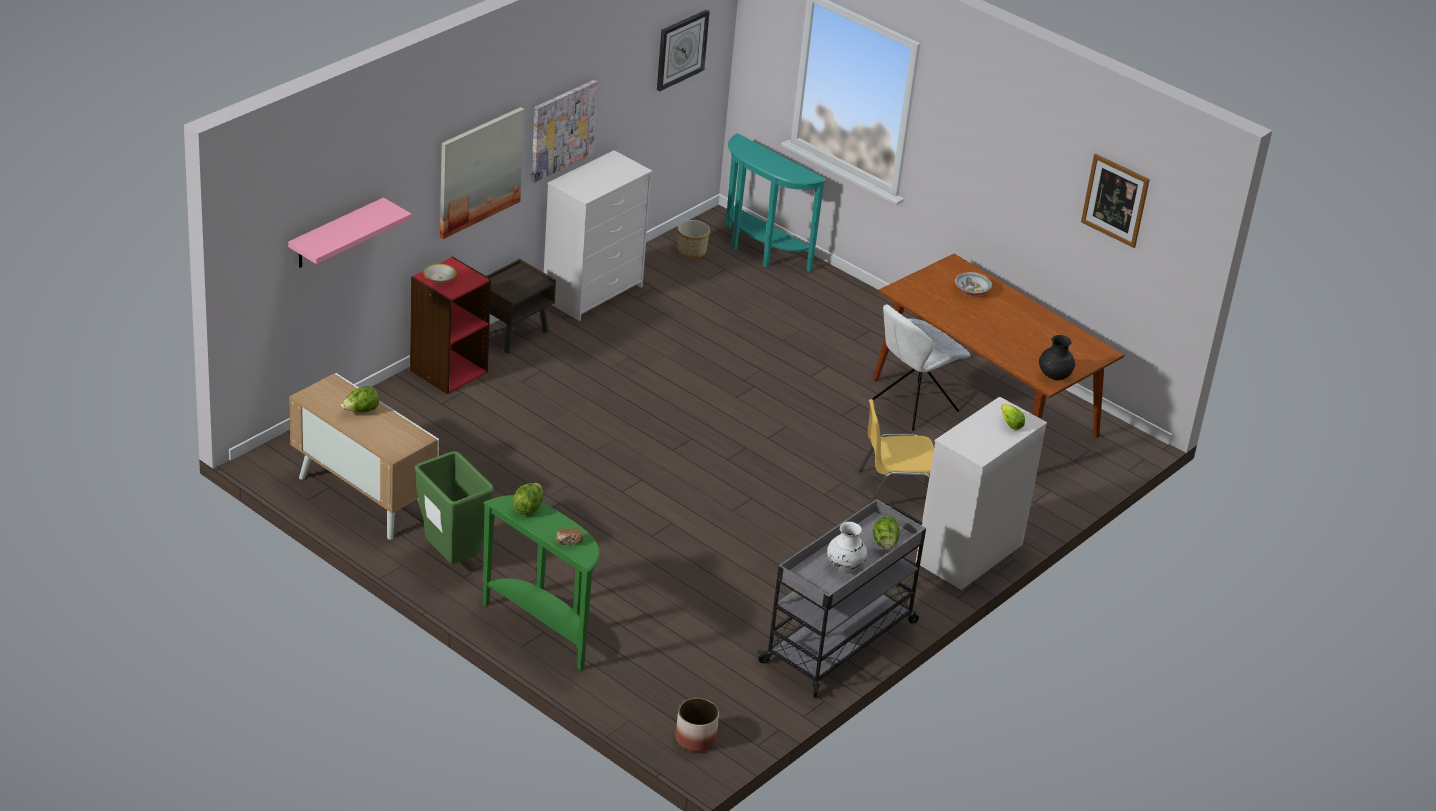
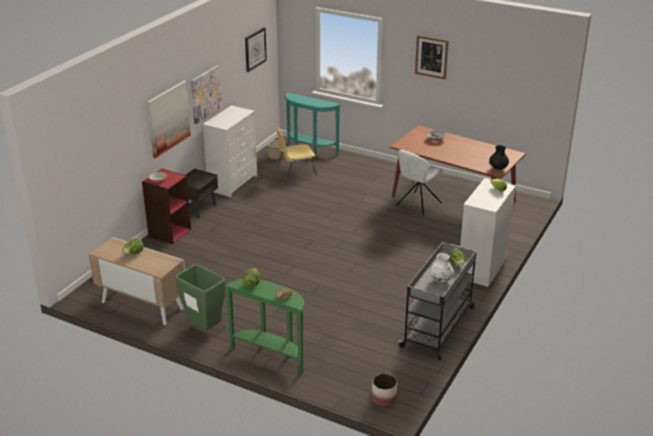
camera: 10 degrees left, 5 degrees down
pink shelf [288,197,411,268] -> none
yellow chair [859,399,934,505] -> yellow chair moved to [276,128,317,180]
picture [1081,154,1150,248] -> picture moved to [415,35,449,79]

